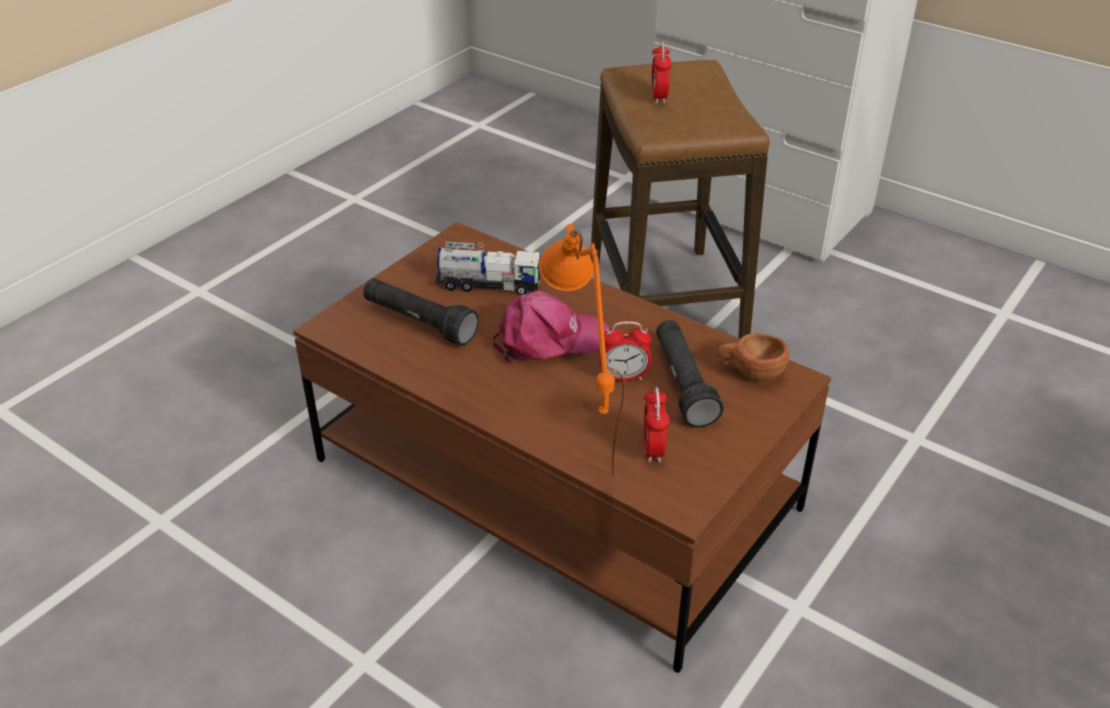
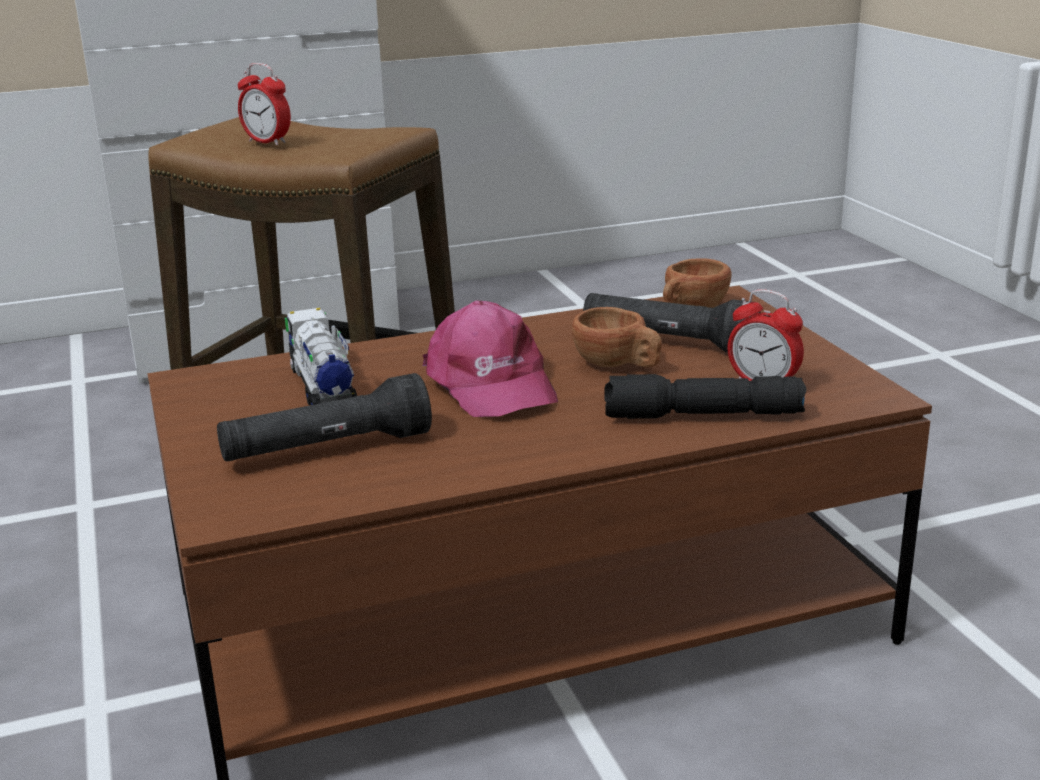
camera: 55 degrees left, 15 degrees down
toy truck [435,242,541,295] -> toy truck turned 60 degrees counterclockwise [285,308,357,405]
pink cap [493,290,609,363] -> pink cap turned 135 degrees clockwise [423,300,558,417]
orange table lamp [539,224,625,475] -> black flashlight [604,374,806,419]
alarm clock [599,321,652,381] -> brown cup [572,307,662,367]

